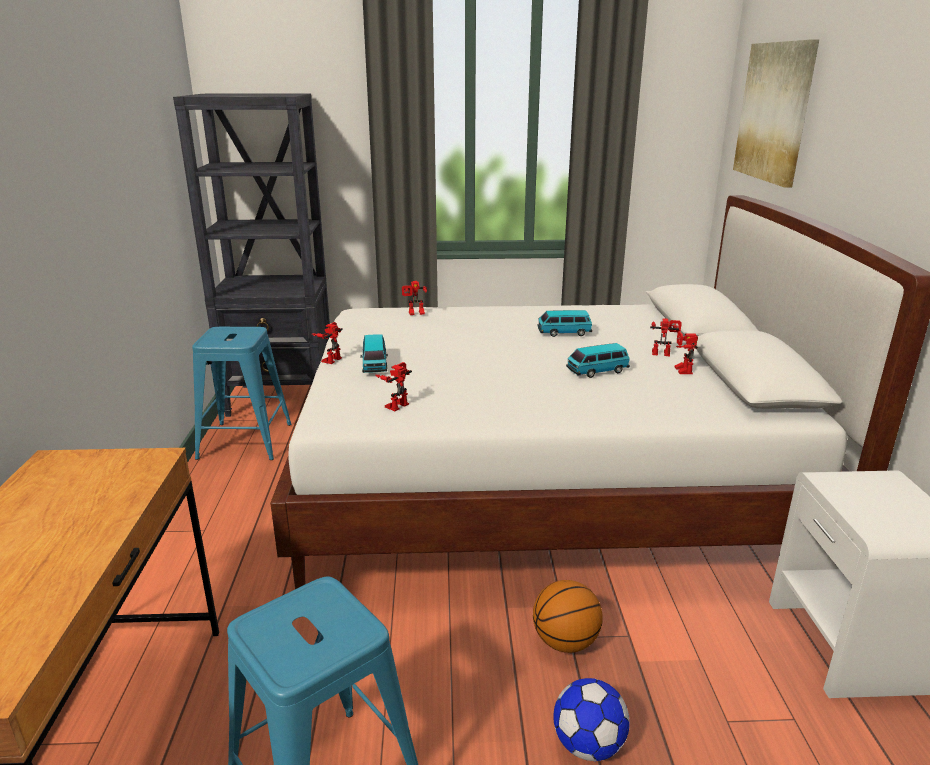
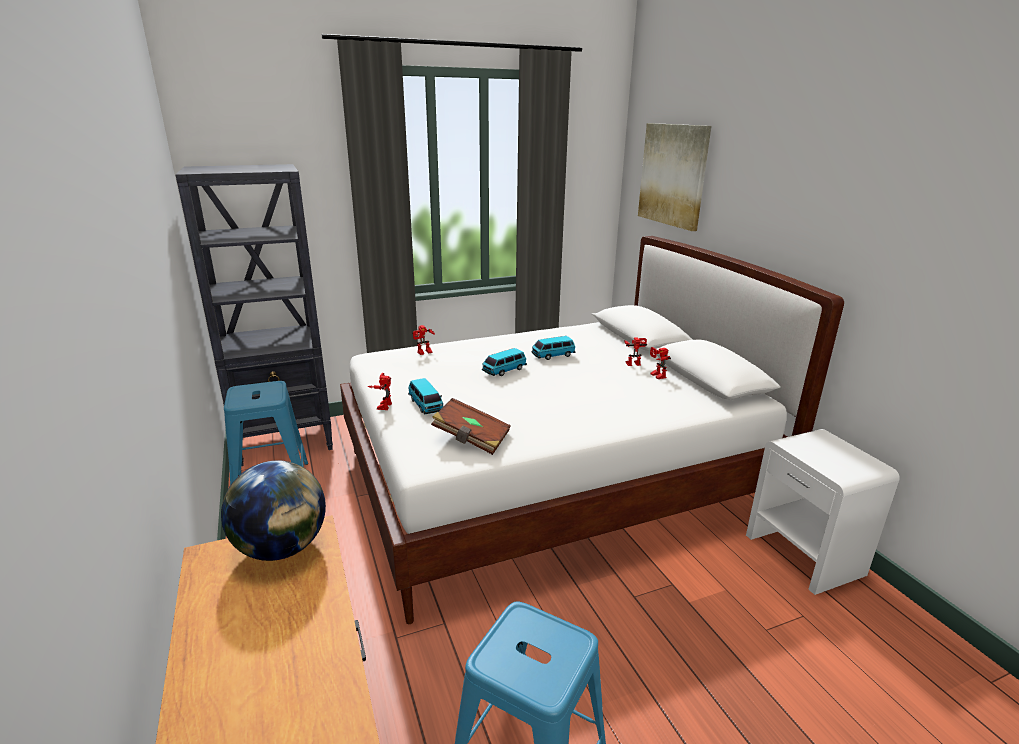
camera: 20 degrees left, 0 degrees up
toy robot [375,362,412,411] -> brown book [431,398,511,455]
basketball [533,580,603,653] -> none
football [553,678,630,761] -> none
toy car [566,343,630,378] -> toy car moved to [482,348,527,376]
none -> globe [221,461,326,561]

